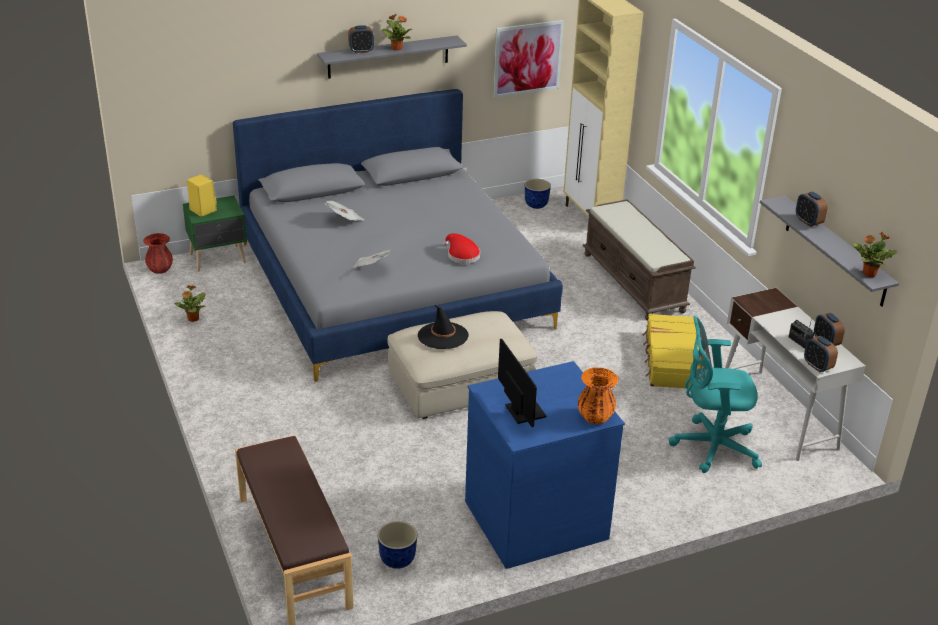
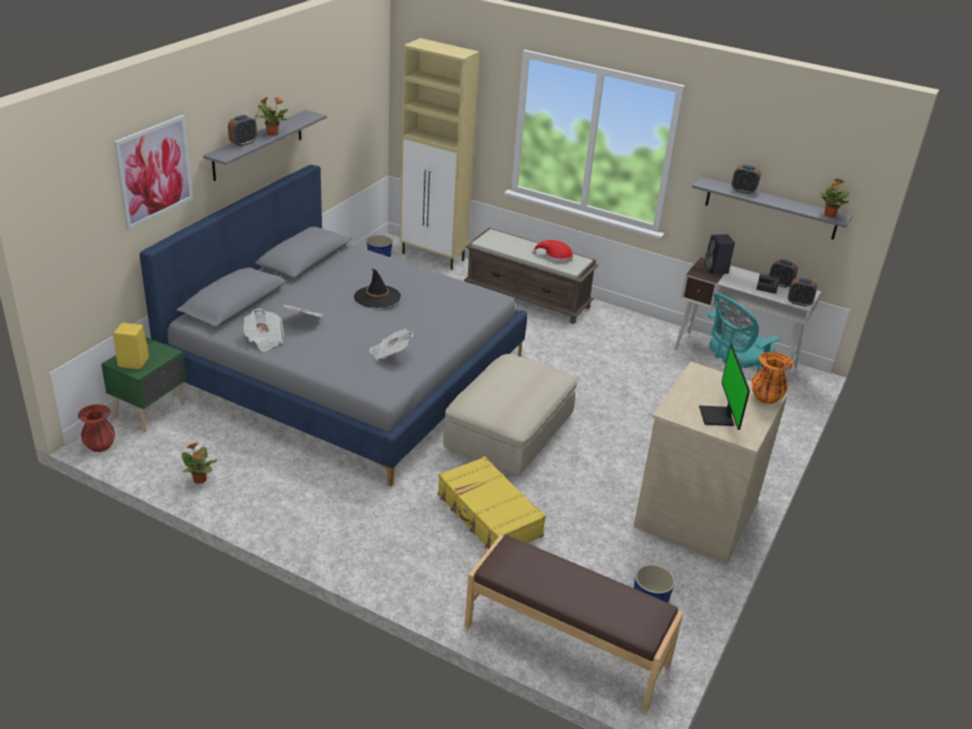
camera: 40 degrees left, 0 degrees up
black hat [418,305,469,349] -> black hat moved to [354,269,401,308]
red hat [443,233,480,264] -> red hat moved to [532,240,573,263]
blue dresser [465,361,625,569] -> beige dresser [634,362,788,564]
picture [493,20,564,98] -> picture moved to [114,115,193,230]
monitor [498,339,547,427] -> monitor turned 120 degrees counterclockwise [699,344,750,430]
yellow suitcase [643,313,700,389] -> yellow suitcase moved to [438,456,546,549]
none -> newspaper [243,308,284,352]
none -> black speaker [704,234,735,274]

